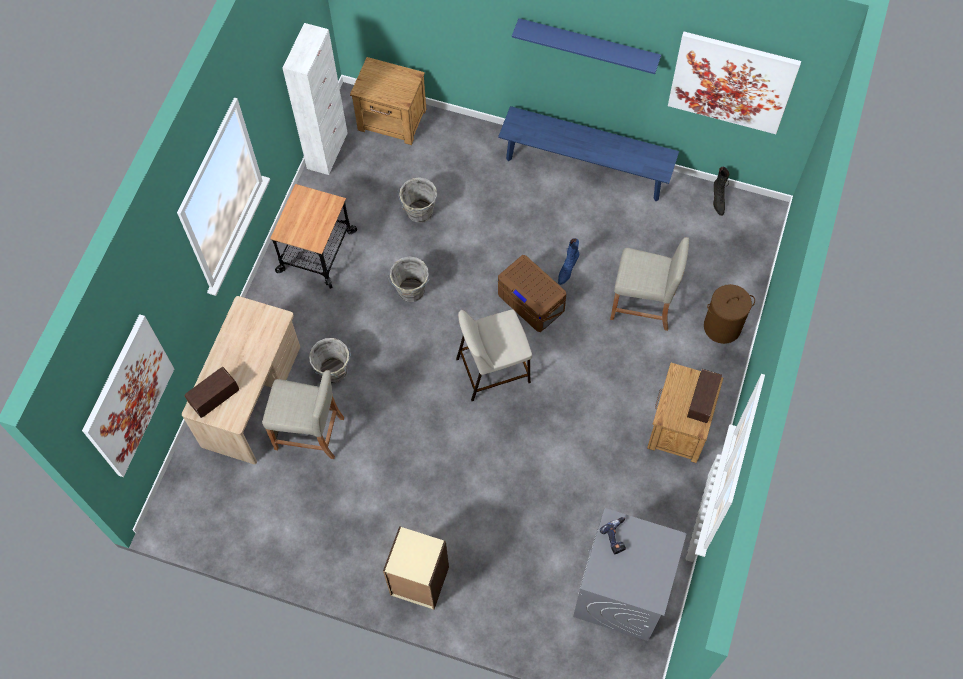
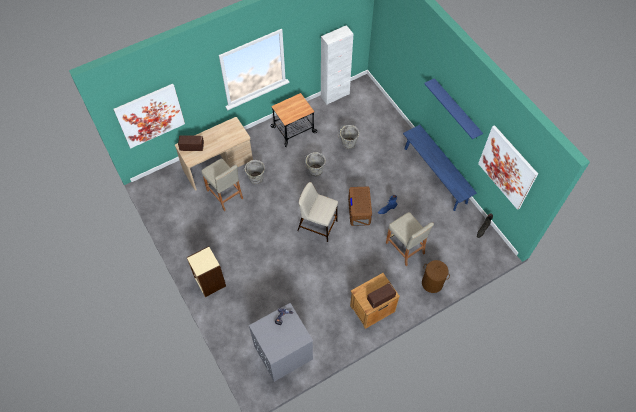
camera: 40 degrees right, 5 degrees down
brown nightstand [350,57,427,145] -> none

